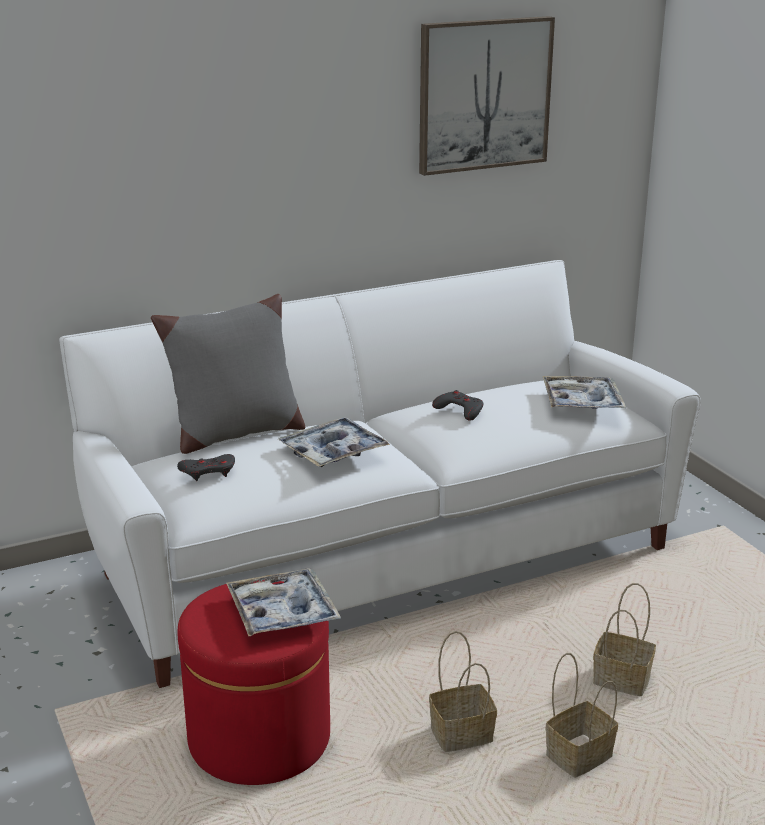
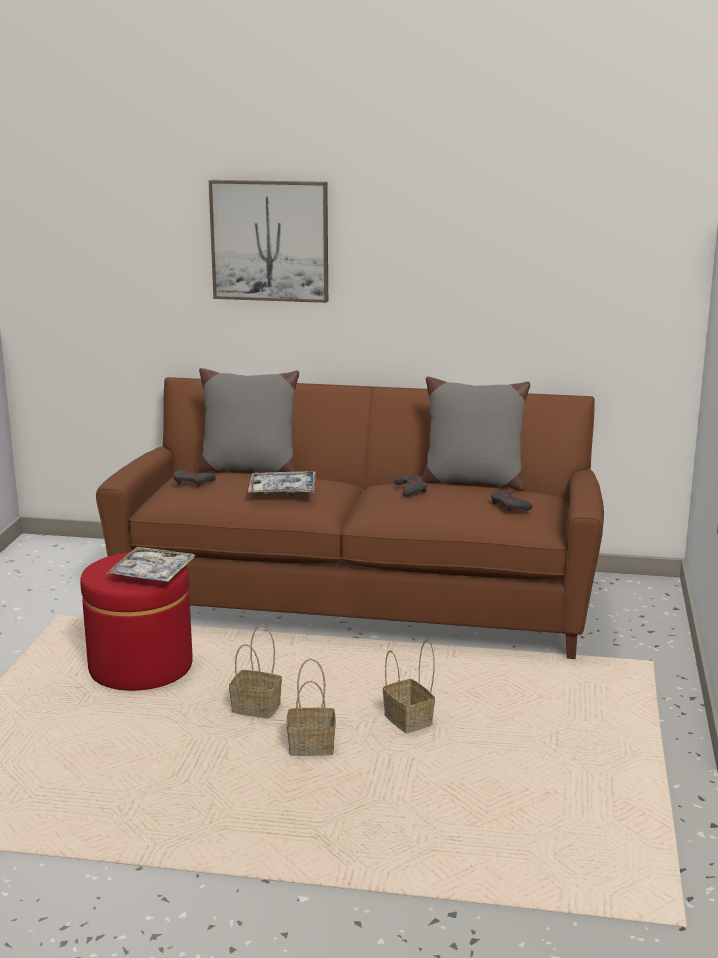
camera: 35 degrees right, 5 degrees down
white sofa [59,260,701,688] -> brown sofa [96,377,604,659]
picture [419,16,555,176] -> picture moved to [209,180,328,303]
tray [542,376,626,409] -> grey game controller [491,490,533,511]
none -> grey pillow [422,377,530,491]

